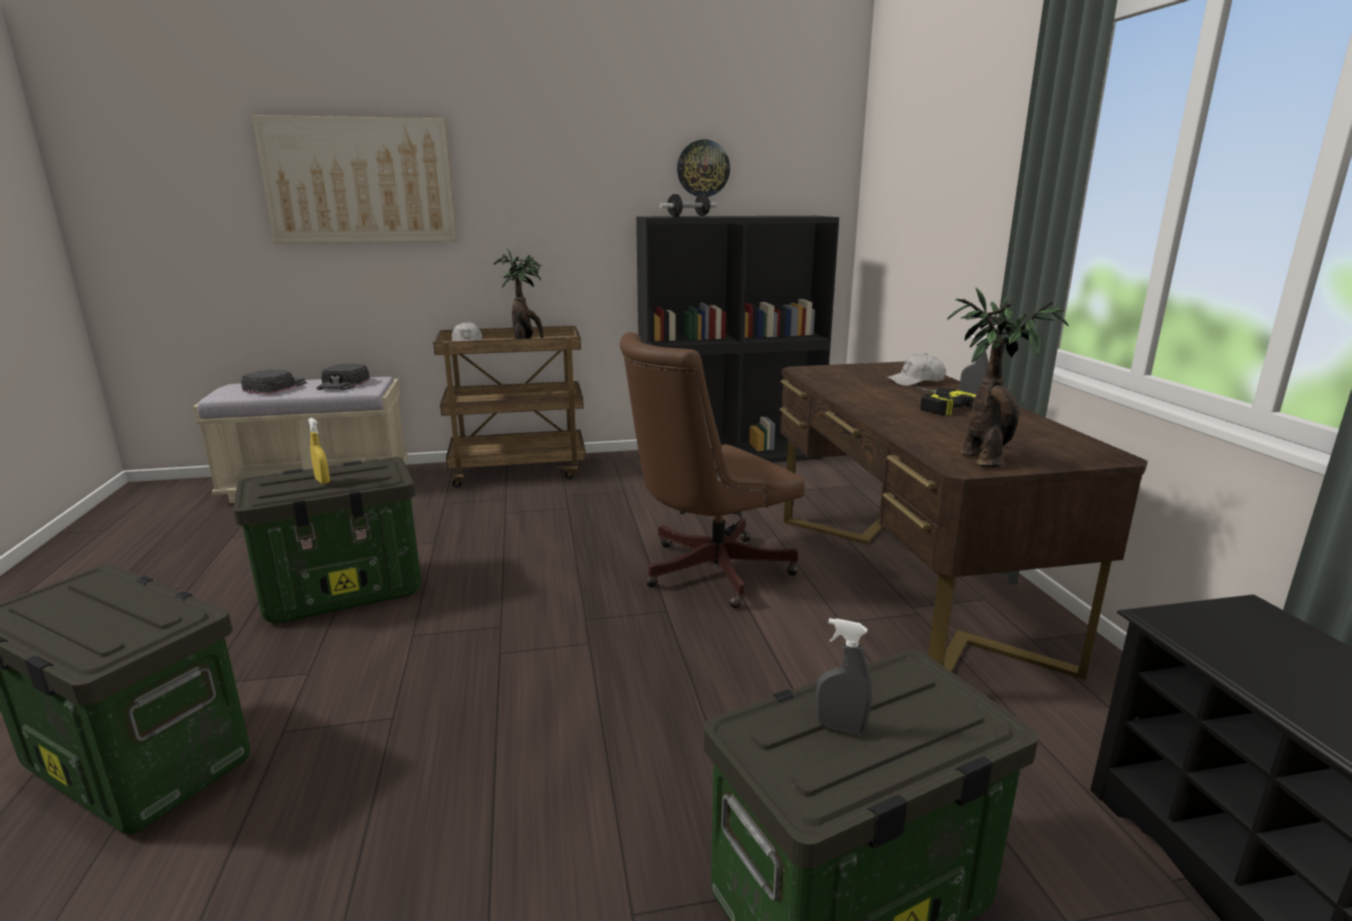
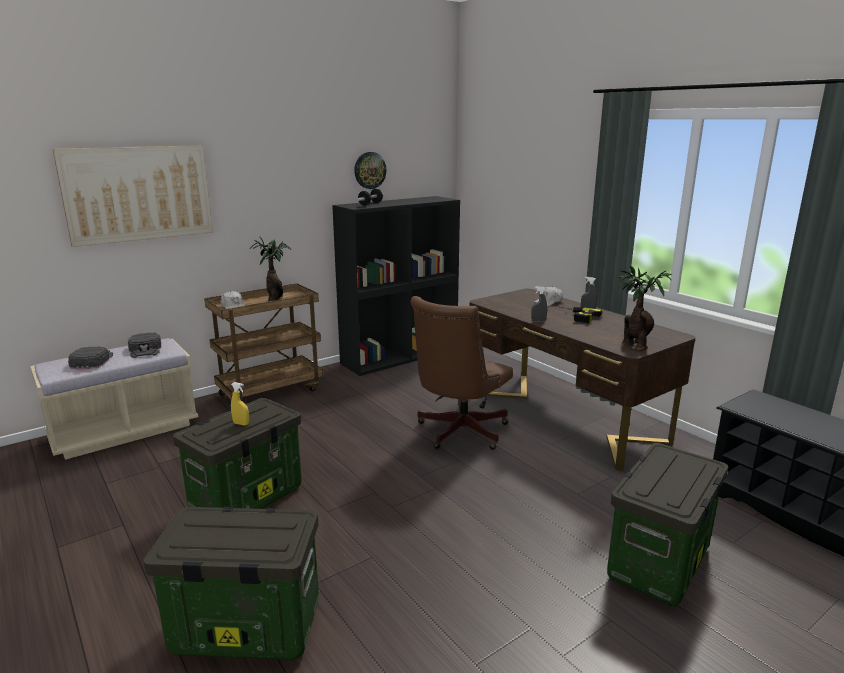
camera: 25 degrees left, 0 degrees up
grey spray bottle [816,618,872,734] -> grey spray bottle moved to [531,286,547,322]

